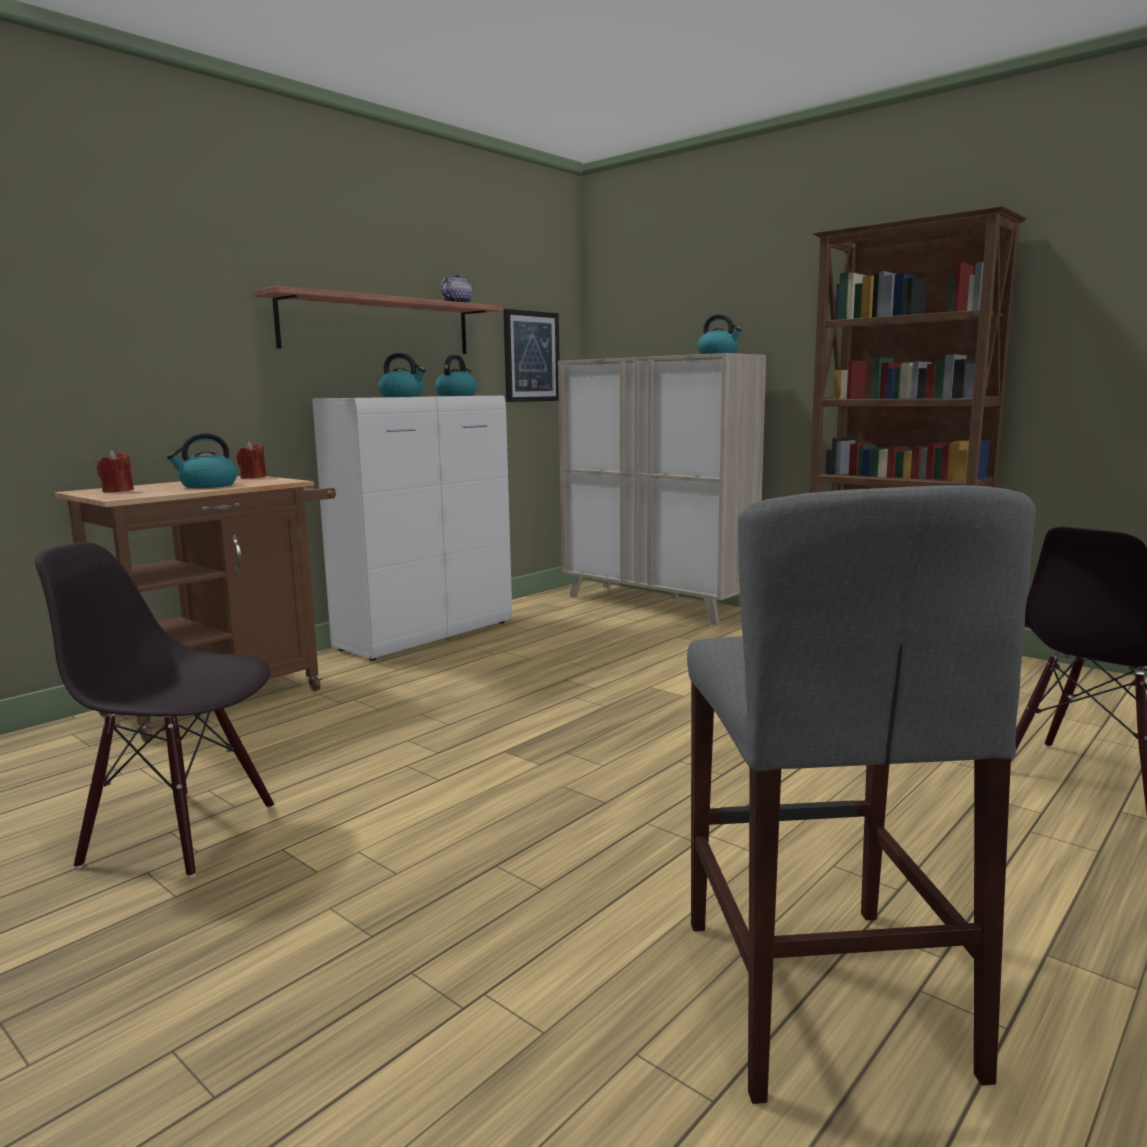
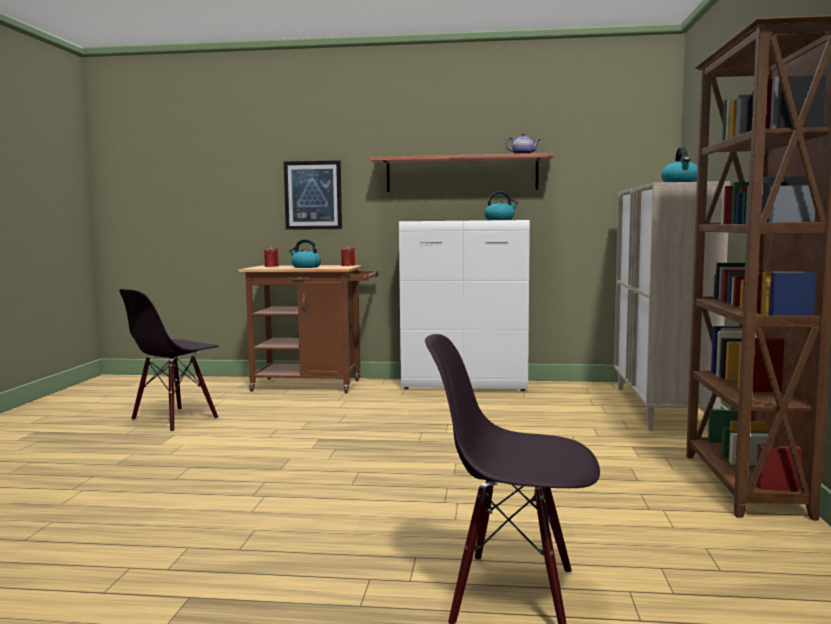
camera: 55 degrees right, 5 degrees down
black chair [35,542,274,878] -> black chair turned 120 degrees counterclockwise [119,289,219,432]
kettle [378,353,426,397] -> none
picture [503,309,560,402] -> picture moved to [284,160,342,230]
grey stool [687,485,1036,1104] -> none

